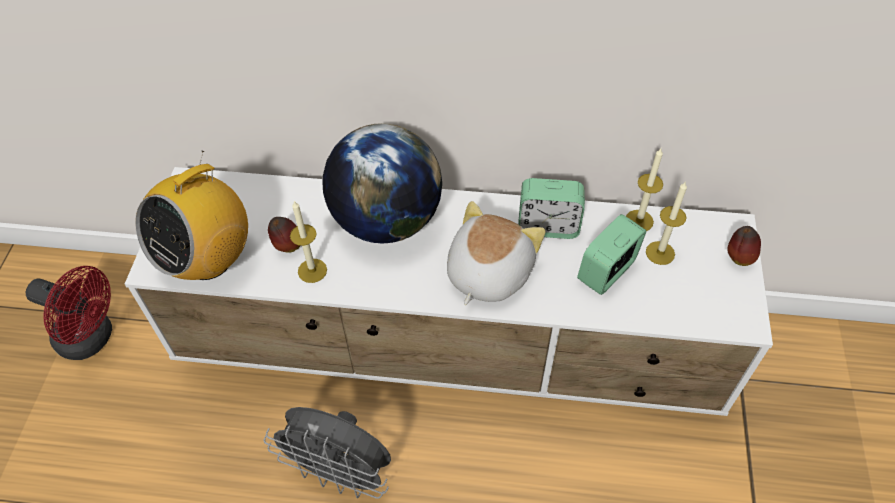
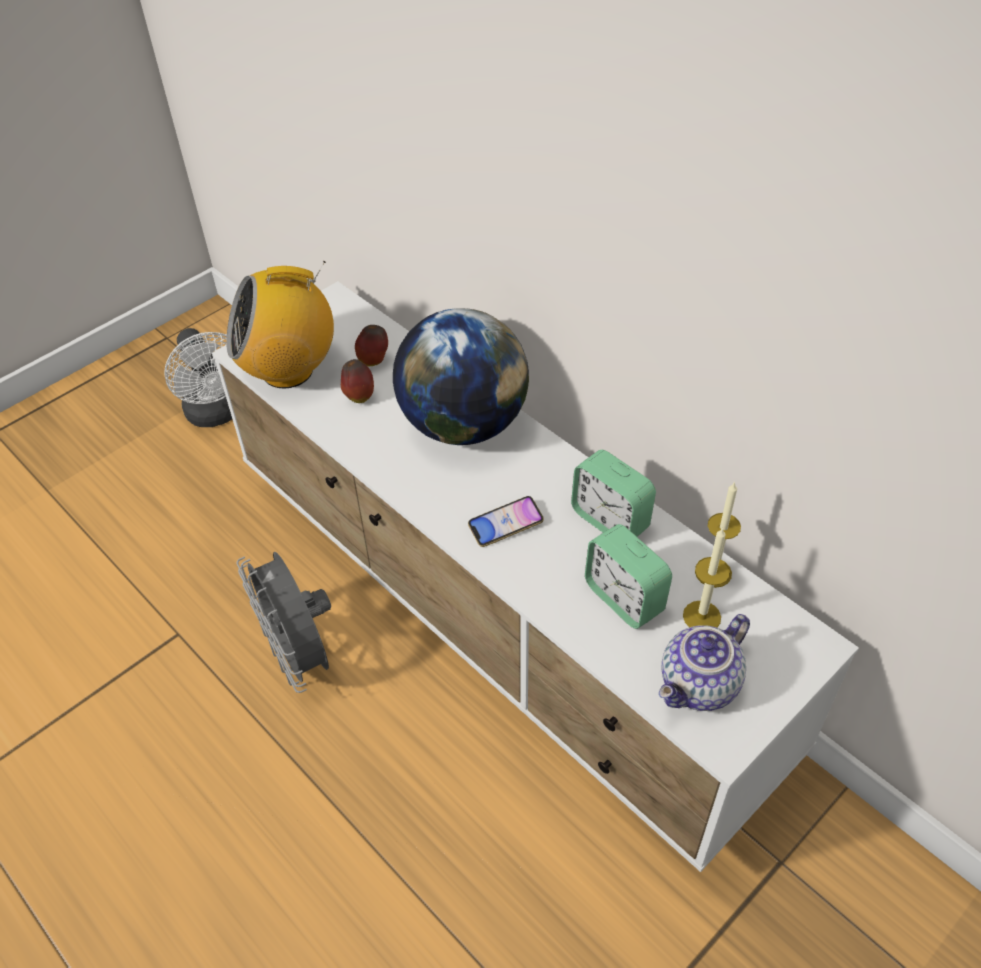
camera: 40 degrees right, 5 degrees down
red fan [26,266,112,360] -> white fan [164,328,232,427]
candle [290,200,327,283] -> none
plush toy [447,201,546,305] -> phone [468,496,544,547]
alarm clock [577,214,646,295] -> alarm clock turned 120 degrees counterclockwise [585,524,672,629]
apple [727,226,761,266] -> apple moved to [355,325,388,366]
none -> teapot [659,614,750,711]

